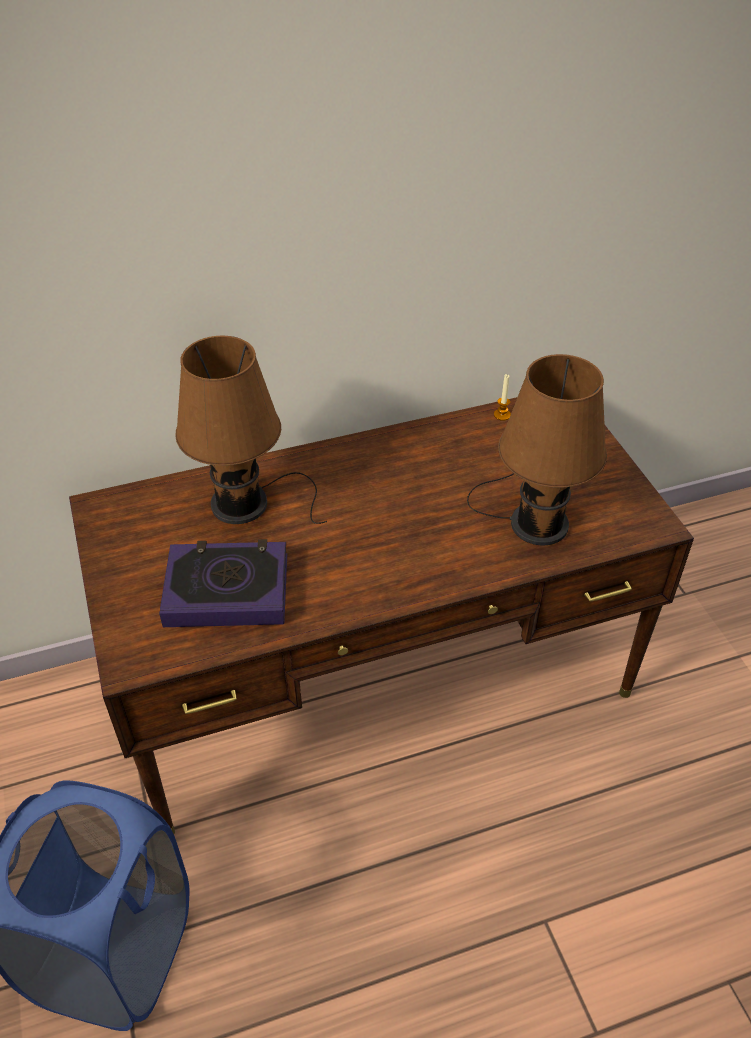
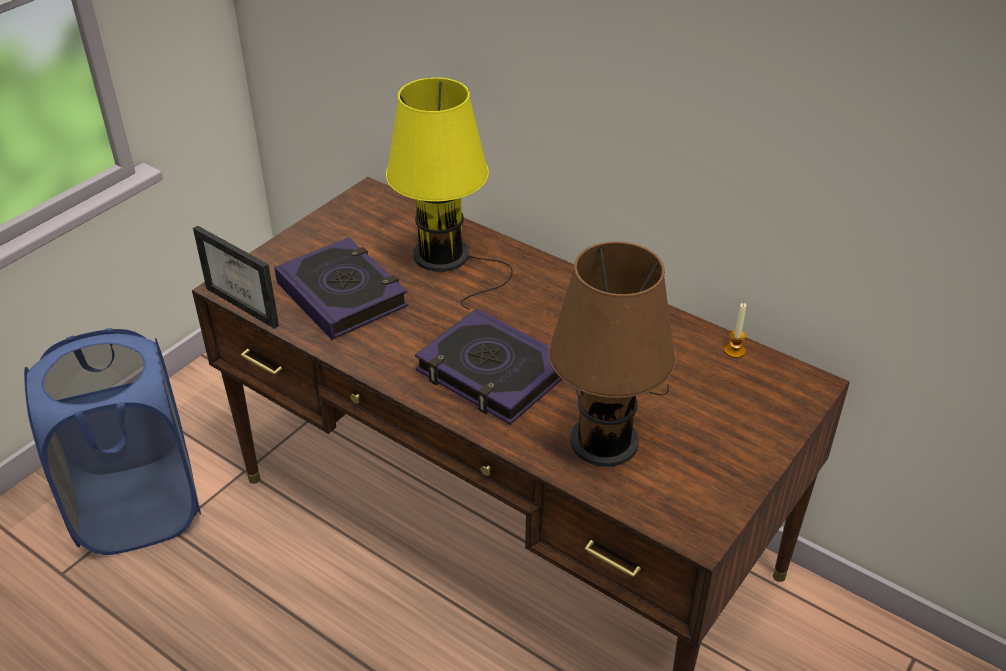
camera: 55 degrees right, 5 degrees down
brown table lamp [175,336,327,524] -> yellow table lamp [386,77,513,310]
none -> picture frame [193,226,279,329]
none -> book [415,308,562,425]

